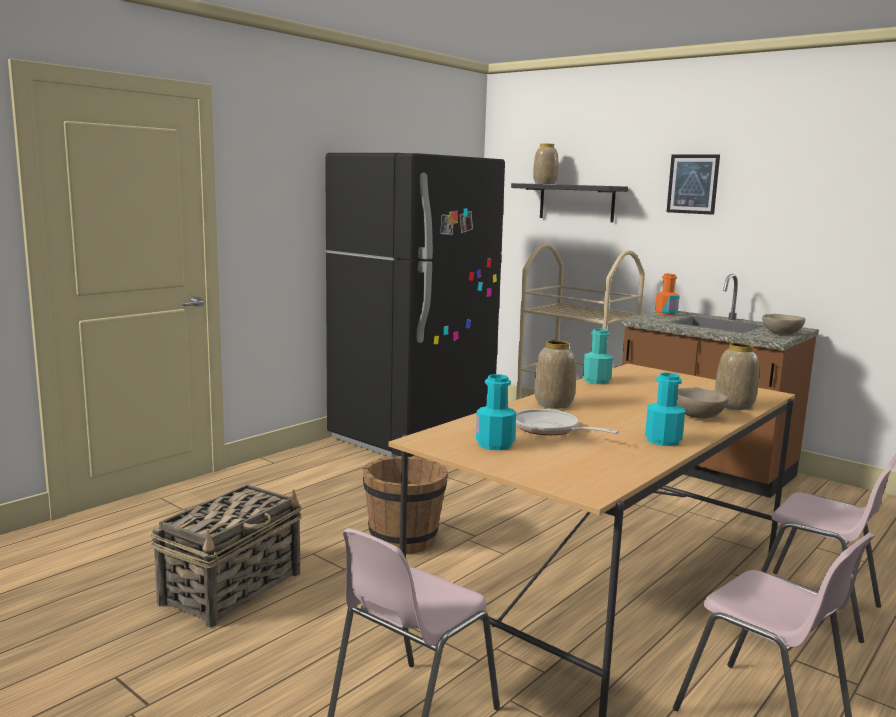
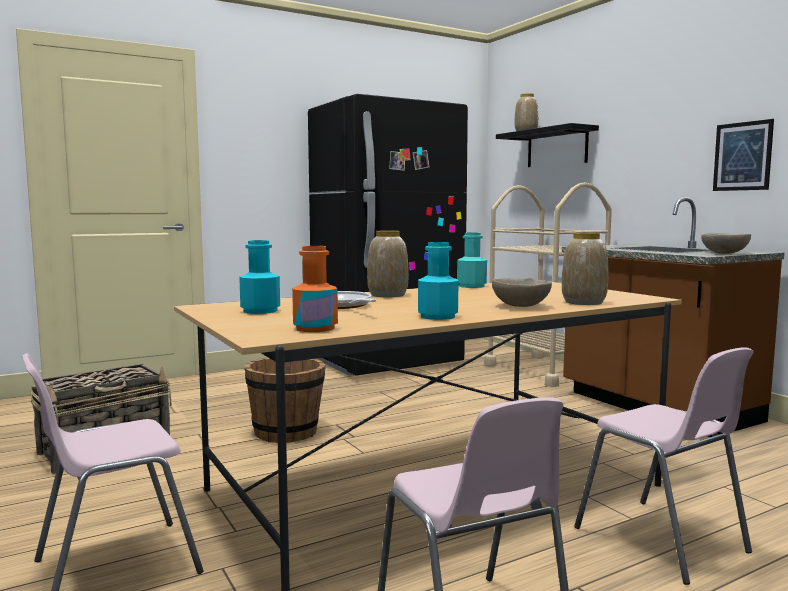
camera: 20 degrees right, 5 degrees down
orange bottle [655,274,679,316] -> orange bottle moved to [292,246,338,332]
picture [667,155,720,215] -> picture moved to [713,119,774,191]

